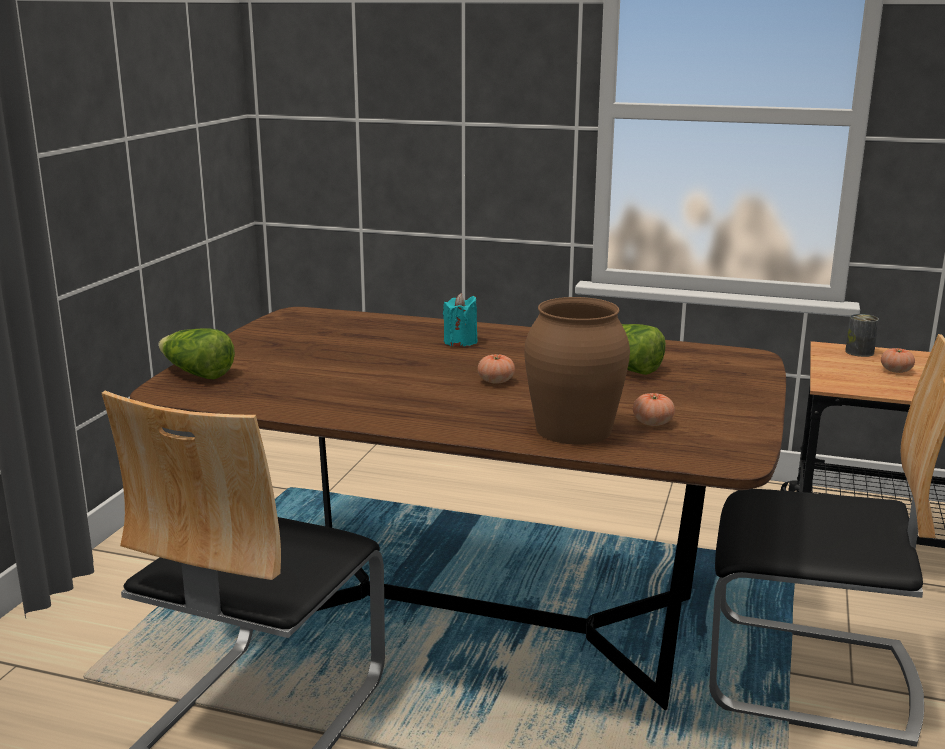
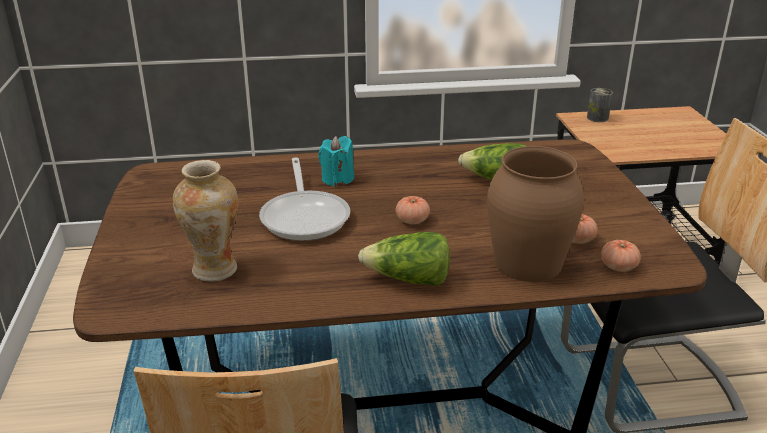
camera: 25 degrees left, 10 degrees up
lettuce [158,329,235,379] -> lettuce moved to [358,232,450,286]
tomato [881,348,915,373] -> tomato moved to [601,240,641,272]
none -> vase [173,160,238,282]
none -> frying pan [259,158,350,241]

